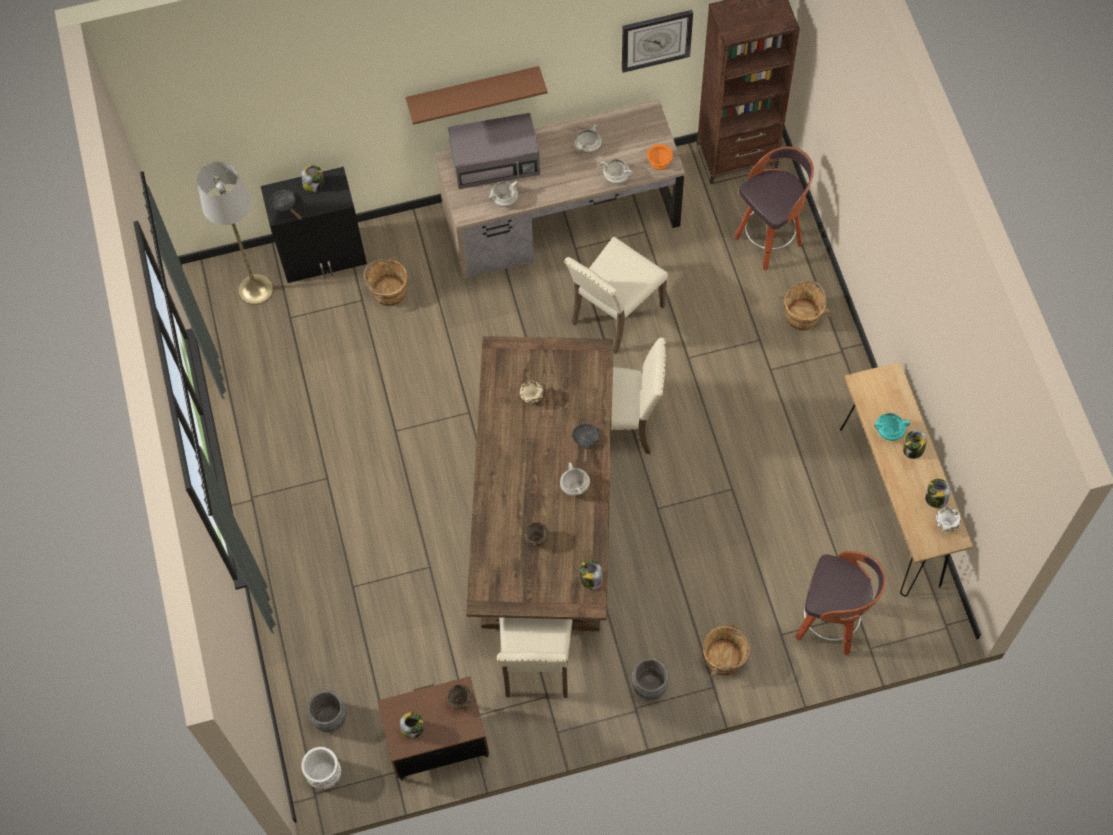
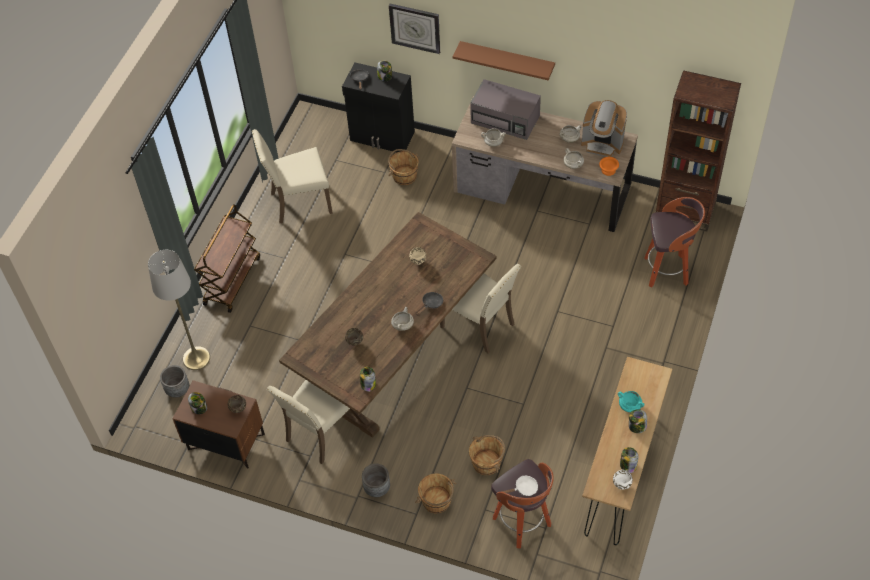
camera: 35 degrees right, 10 degrees down
grey floor lamp [197,161,273,305] -> grey floor lamp moved to [148,250,210,370]
white planter [301,747,341,789] -> none
beige chair [564,236,668,354] -> beige chair moved to [252,129,333,223]
wall clock [622,10,693,73] -> wall clock moved to [389,4,440,54]
brown bucket [779,280,831,331] -> brown bucket moved to [469,435,505,475]
none -> brown cart [194,204,260,313]
none -> white frying pan [502,476,538,496]
none -> coffee machine [581,100,627,157]

